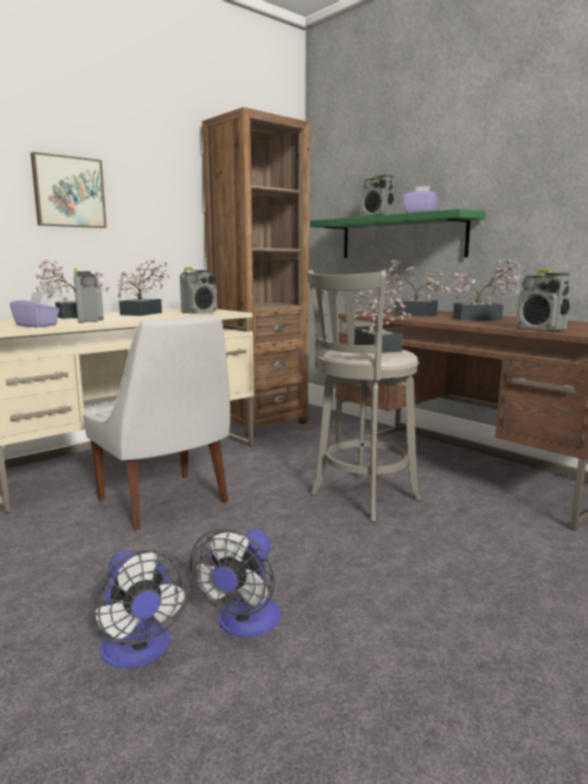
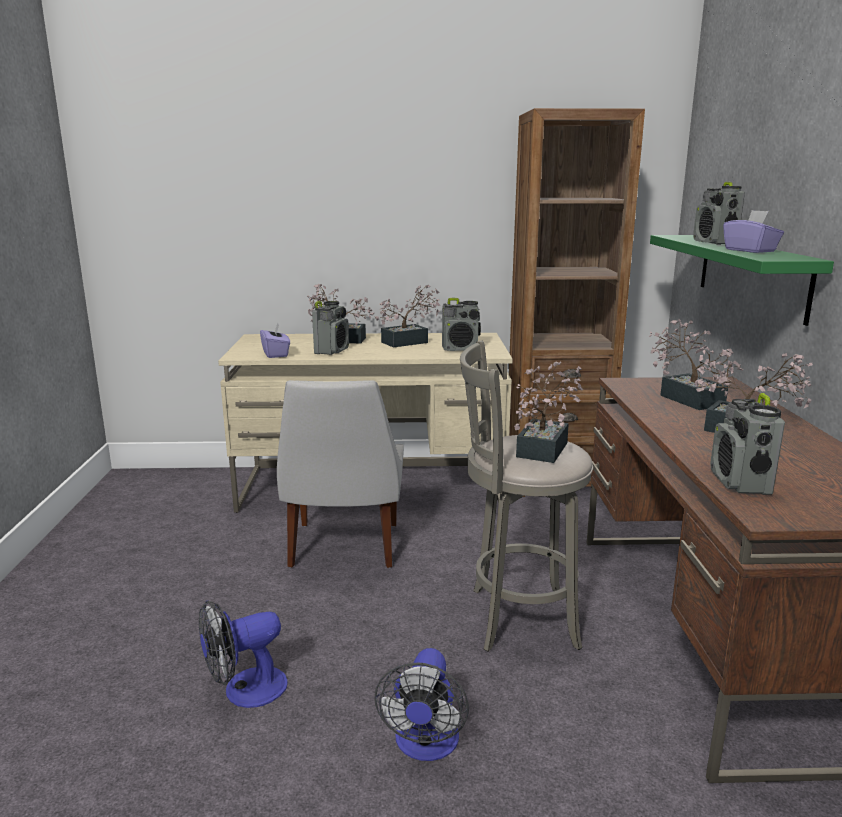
camera: 40 degrees right, 5 degrees up
picture [31,152,107,228] -> none
fan [89,549,191,668] -> fan moved to [374,648,469,761]

